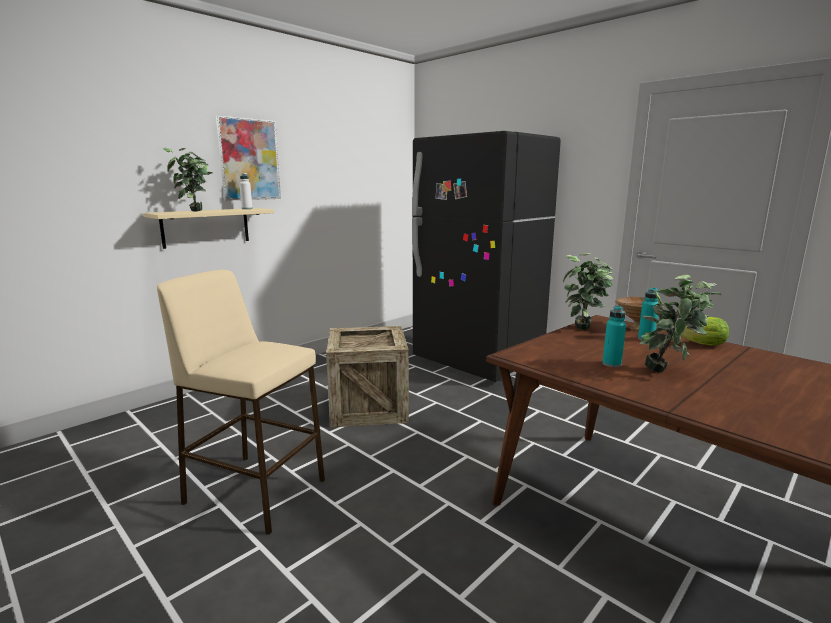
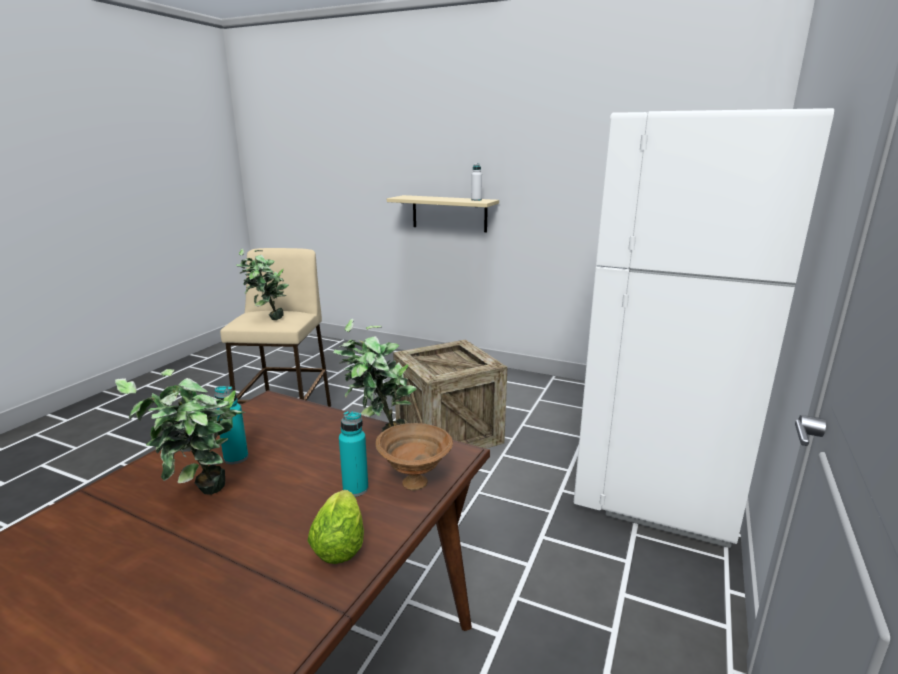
camera: 70 degrees right, 5 degrees up
potted plant [163,148,213,211] -> potted plant moved to [236,249,289,320]
picture [216,115,281,201] -> none
black fridge [412,131,561,382] -> white fridge [574,108,834,548]

